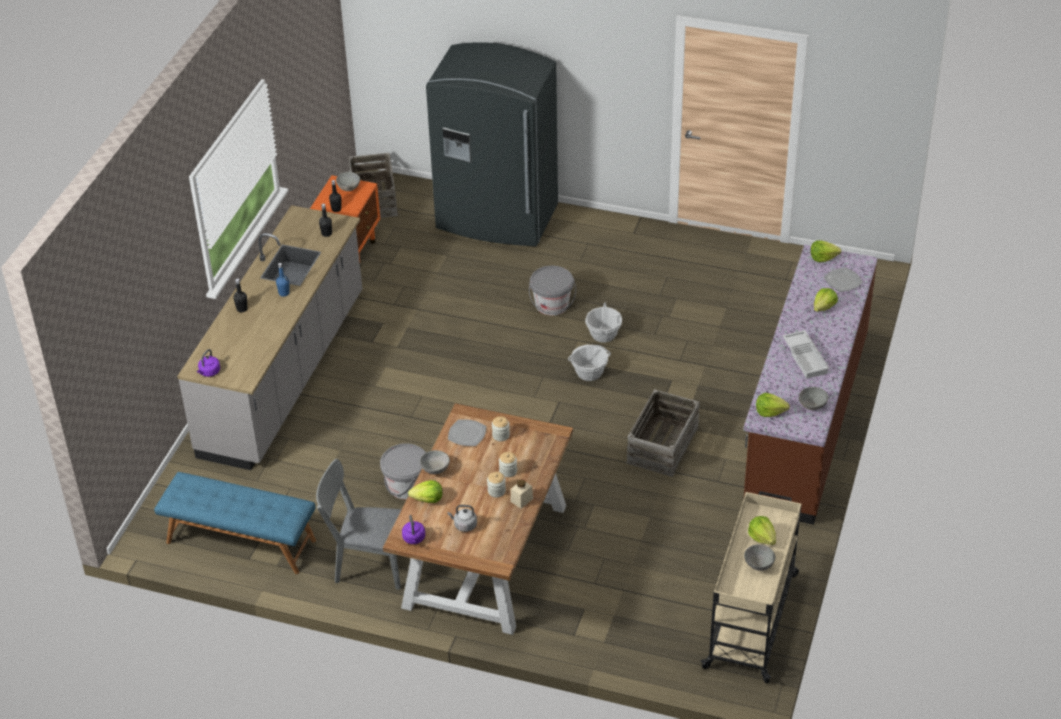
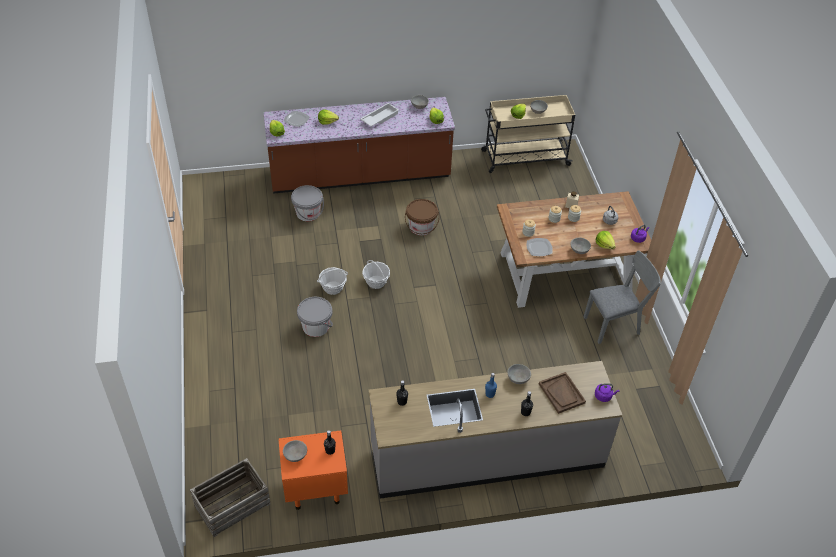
camera: 120 degrees left, 5 degrees up
blue bench [154,472,316,574] -> none
grey chair [316,459,402,590] -> grey chair turned 90 degrees counterclockwise [583,250,661,344]
grey bucket [380,443,426,499] -> grey bucket moved to [291,185,324,221]
grey fridge [426,42,558,246] -> none
crate [626,389,700,477] -> brown bucket [405,199,439,235]
none -> grey bowl [508,364,531,384]
none -> brown tray [539,372,586,414]

